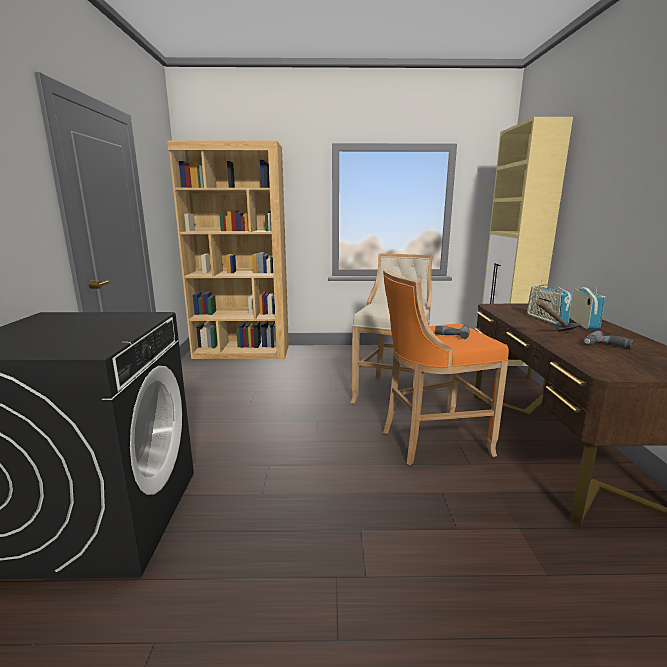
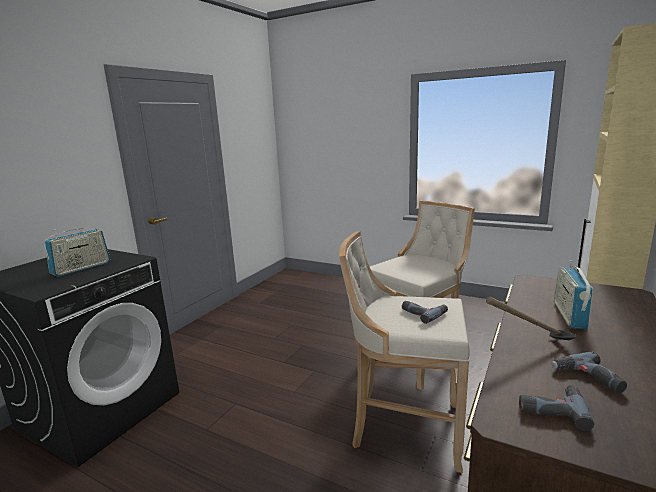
camera: 30 degrees right, 0 degrees up
brown bookcase [167,140,289,359] -> none
orange stool [383,270,509,465] -> beige stool [339,231,470,473]
radio [570,287,605,329] -> radio moved to [44,228,110,277]
none -> power drill [519,385,594,431]

